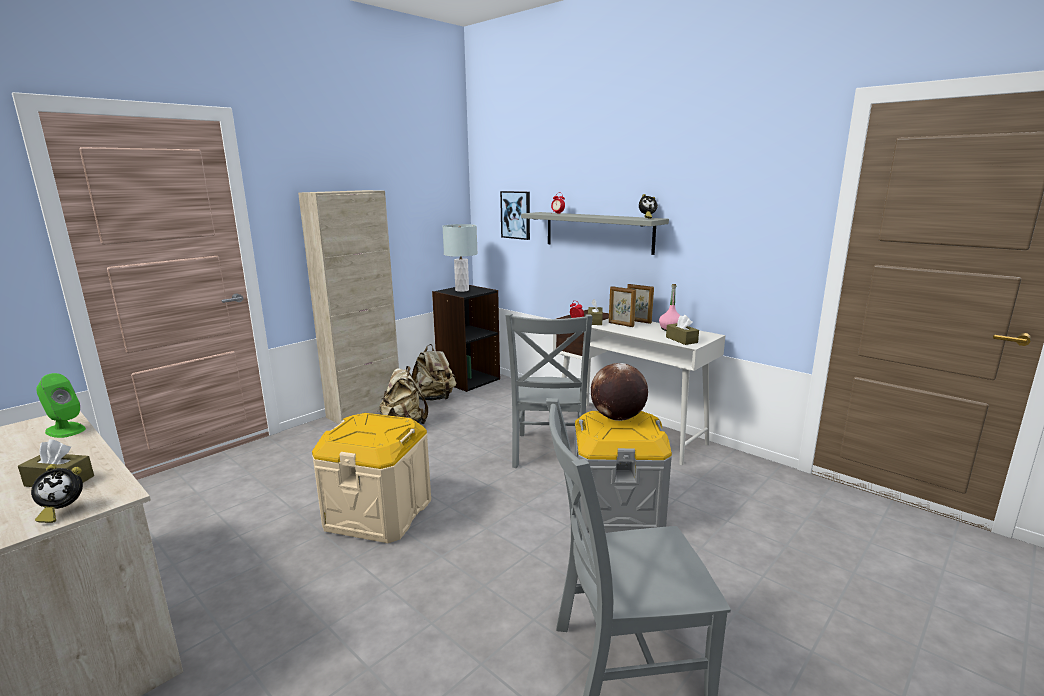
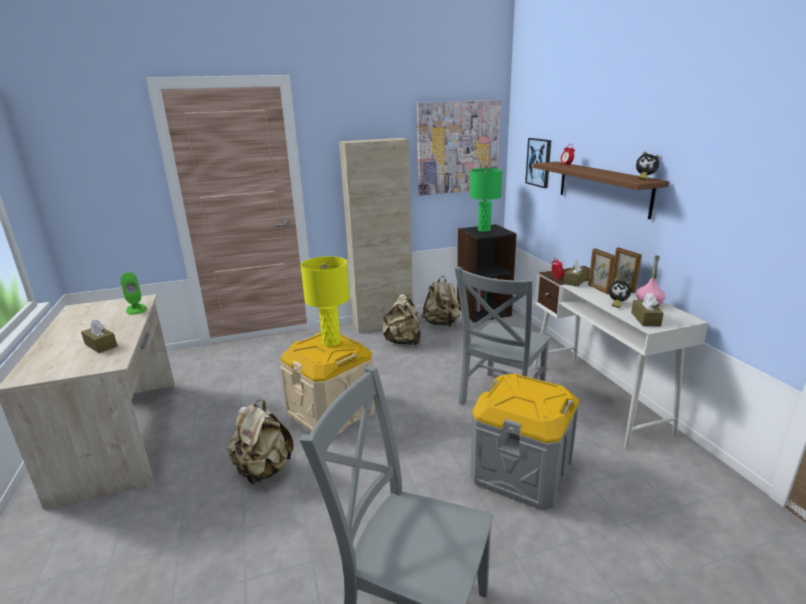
camera: 30 degrees right, 5 degrees up
alarm clock [31,464,83,523] -> alarm clock moved to [609,278,631,308]
grey table lamp [443,224,478,292] -> green table lamp [470,168,502,232]
grey shelf [521,212,669,255] -> brown shelf [533,162,669,219]
globe [591,363,648,421] -> none
none -> beige backpack [227,399,294,484]
none -> yellow table lamp [301,256,350,347]
none -> picture [417,100,501,195]

